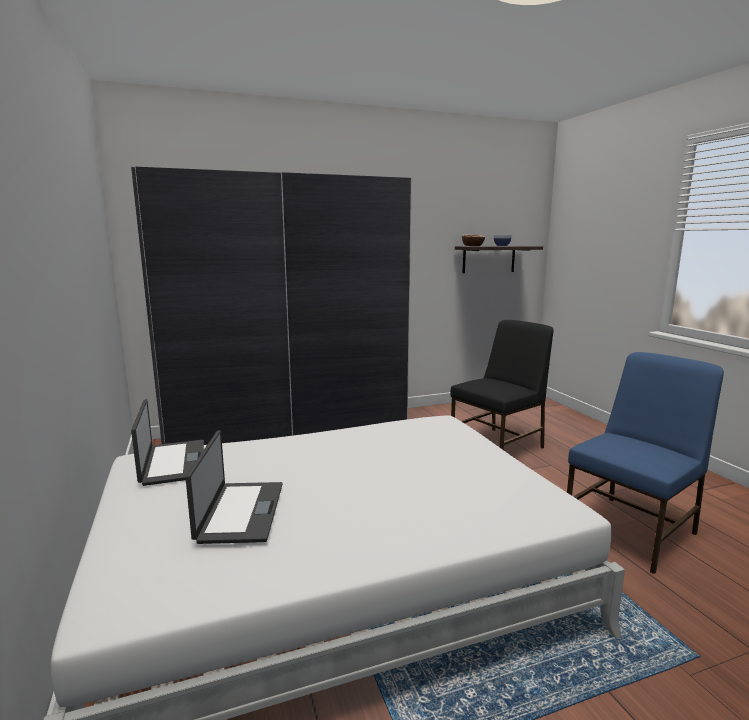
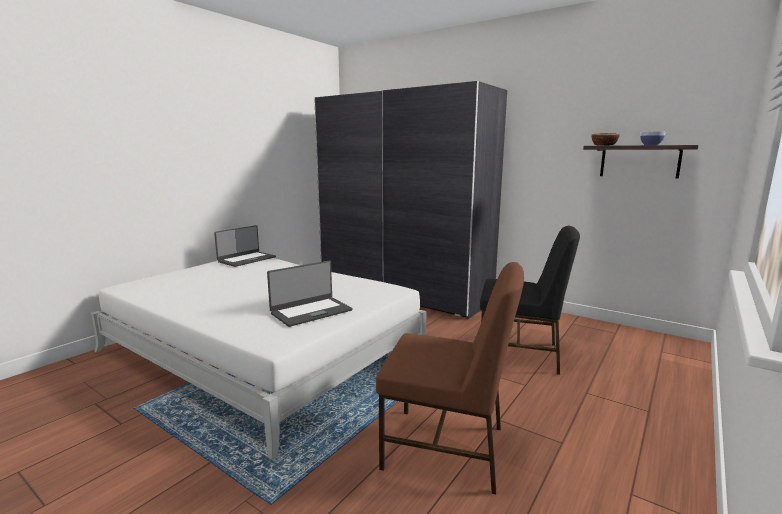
camera: 55 degrees right, 0 degrees up
laptop [185,430,282,544] -> laptop moved to [267,261,353,327]
blue chair [567,352,724,574] -> brown chair [376,262,524,494]

